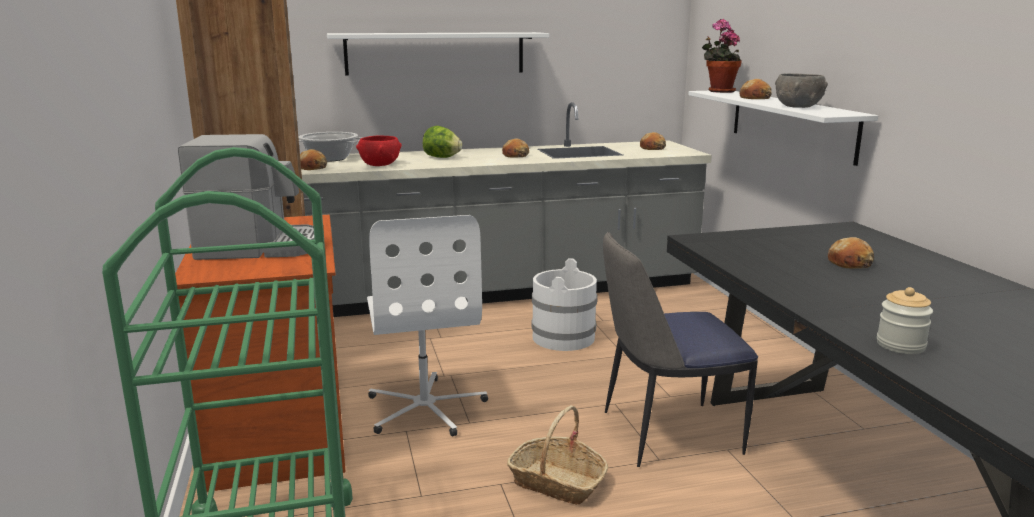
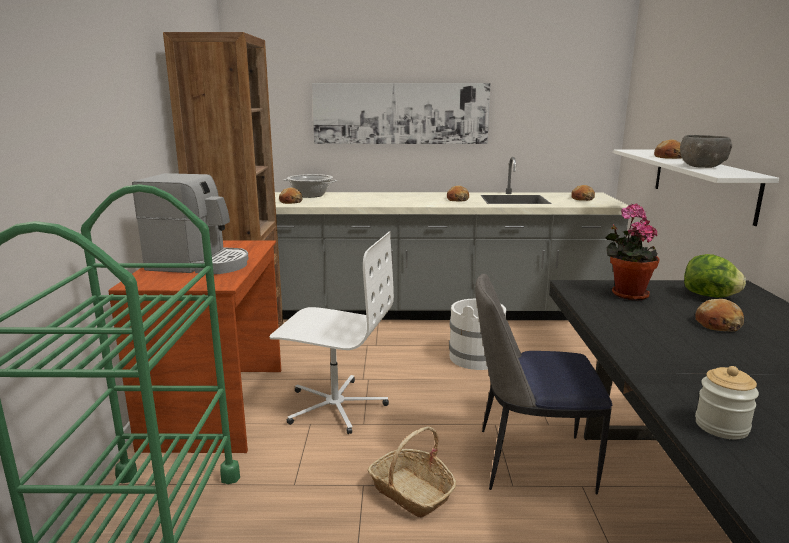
camera: 15 degrees right, 0 degrees up
white shelf [327,32,549,76] -> picture [312,83,490,144]
red bowl [356,135,402,166] -> none
white office chair [367,215,488,437] -> white office chair turned 75 degrees counterclockwise [269,231,394,434]
lettuce [423,126,462,158] -> lettuce moved to [684,254,746,298]
potted plant [702,19,742,93] -> potted plant moved to [605,204,659,301]

